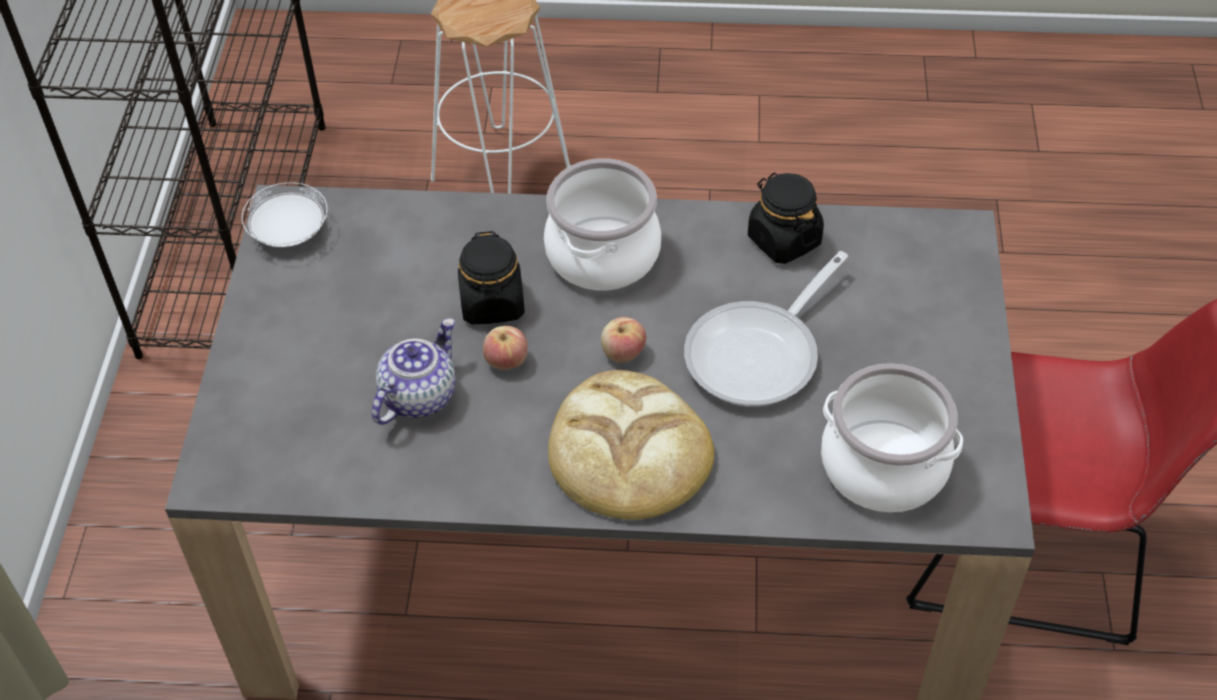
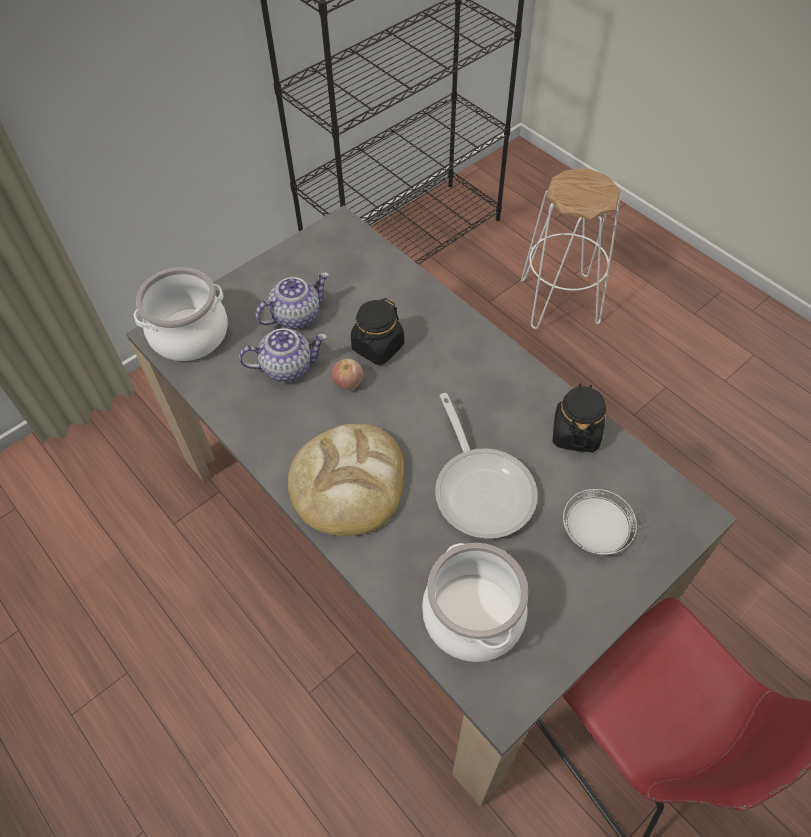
camera: 45 degrees right, 5 degrees up
white plate [242,182,327,247] -> white plate moved to [563,489,637,555]
cooking pot [544,158,661,291] -> cooking pot moved to [134,267,228,361]
apple [601,317,646,363] -> none
frying pan [684,251,848,407] -> frying pan turned 105 degrees counterclockwise [435,393,538,539]
none -> teapot [255,272,329,329]

